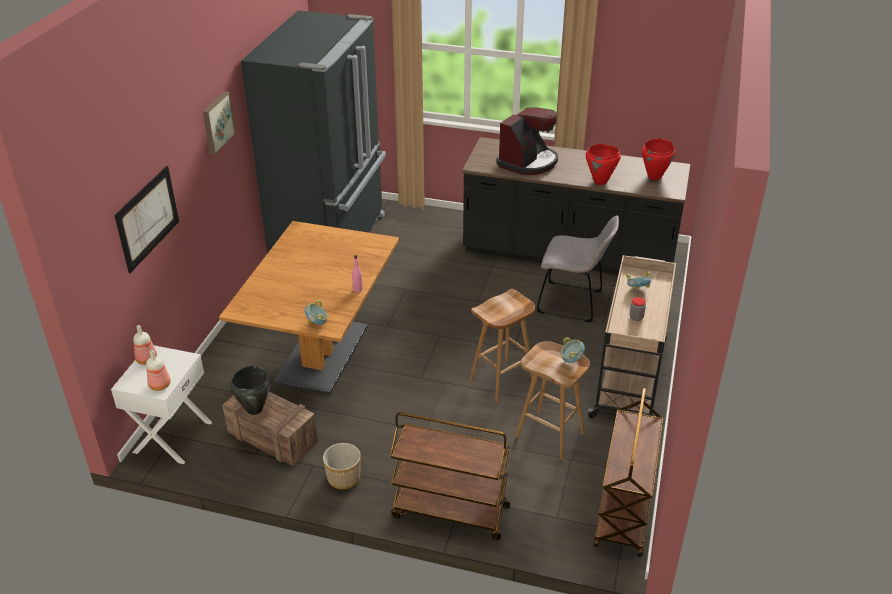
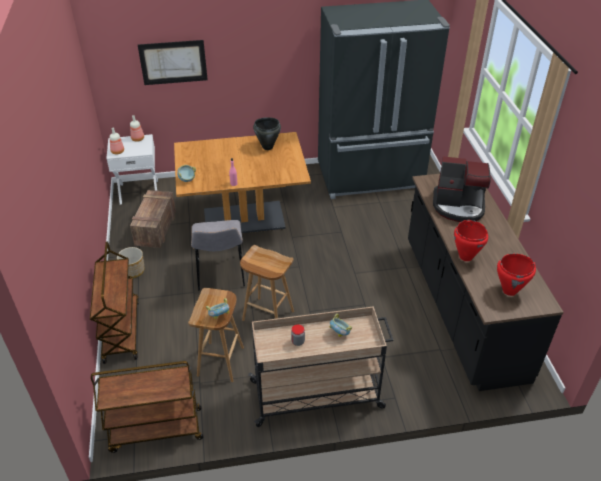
camera: 65 degrees right, 5 degrees up
picture [203,91,236,155] -> none
black cooking pot [230,366,270,415] -> black cooking pot moved to [253,117,281,150]
grey chair [537,216,619,322] -> grey chair moved to [191,220,245,290]

